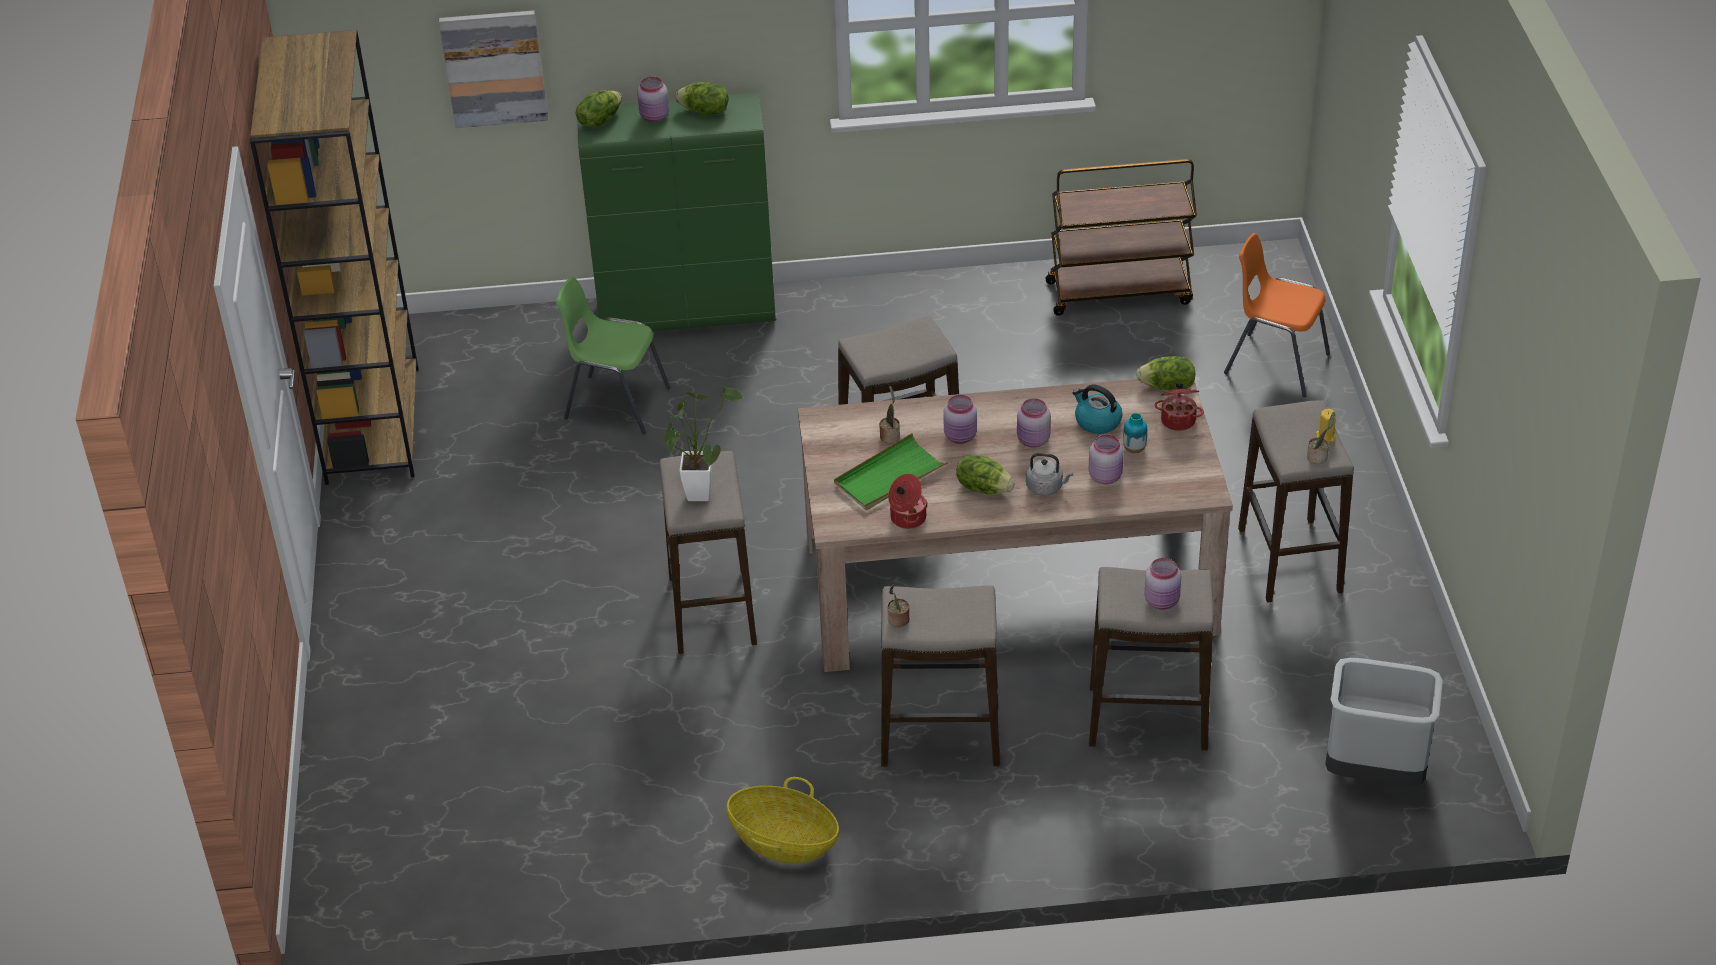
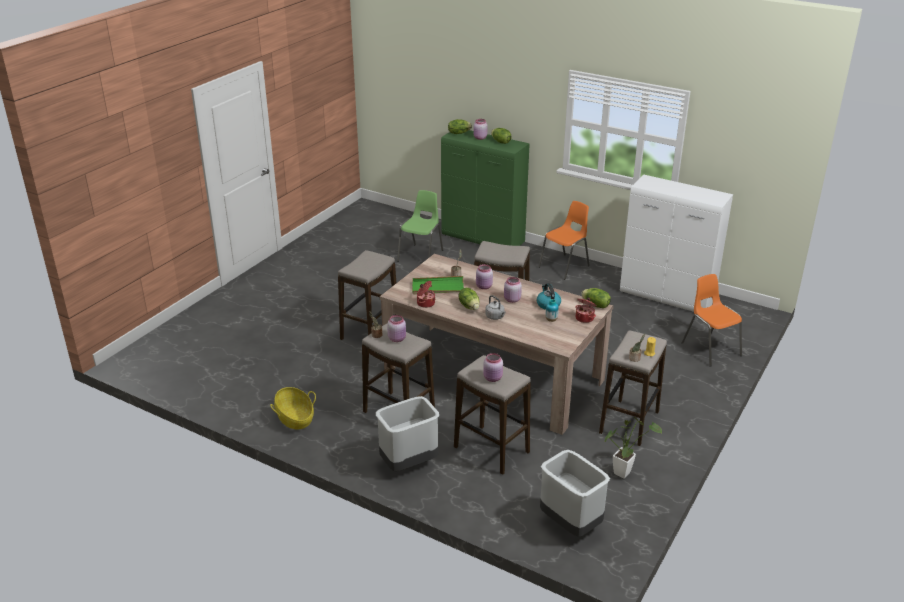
camera: 35 degrees right, 10 degrees down
brown bookcase [250,30,418,485] -> none
picture [439,10,548,128] -> none
green chair [556,276,670,435] -> green chair turned 60 degrees clockwise [397,190,443,262]
potted plant [663,387,743,501] -> potted plant moved to [605,417,662,479]
brown cart [1045,159,1197,316] -> white cabinet [620,175,733,312]
pink jar [1088,434,1124,484] -> pink jar moved to [387,315,406,342]
none -> grey trash can [376,396,439,471]
none -> orange chair [538,201,590,280]

